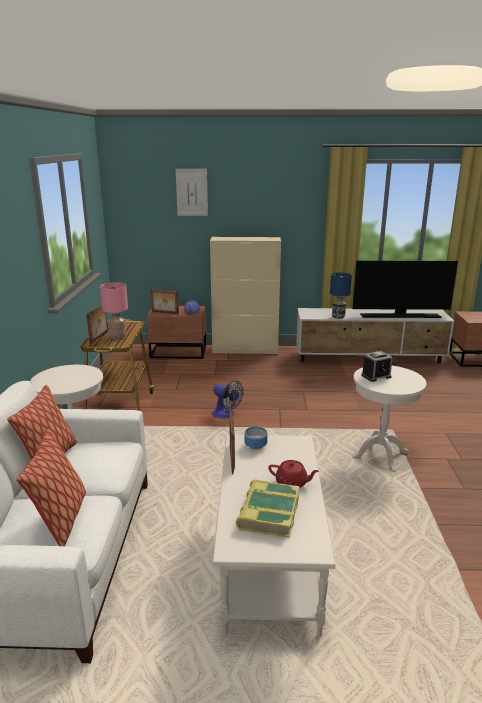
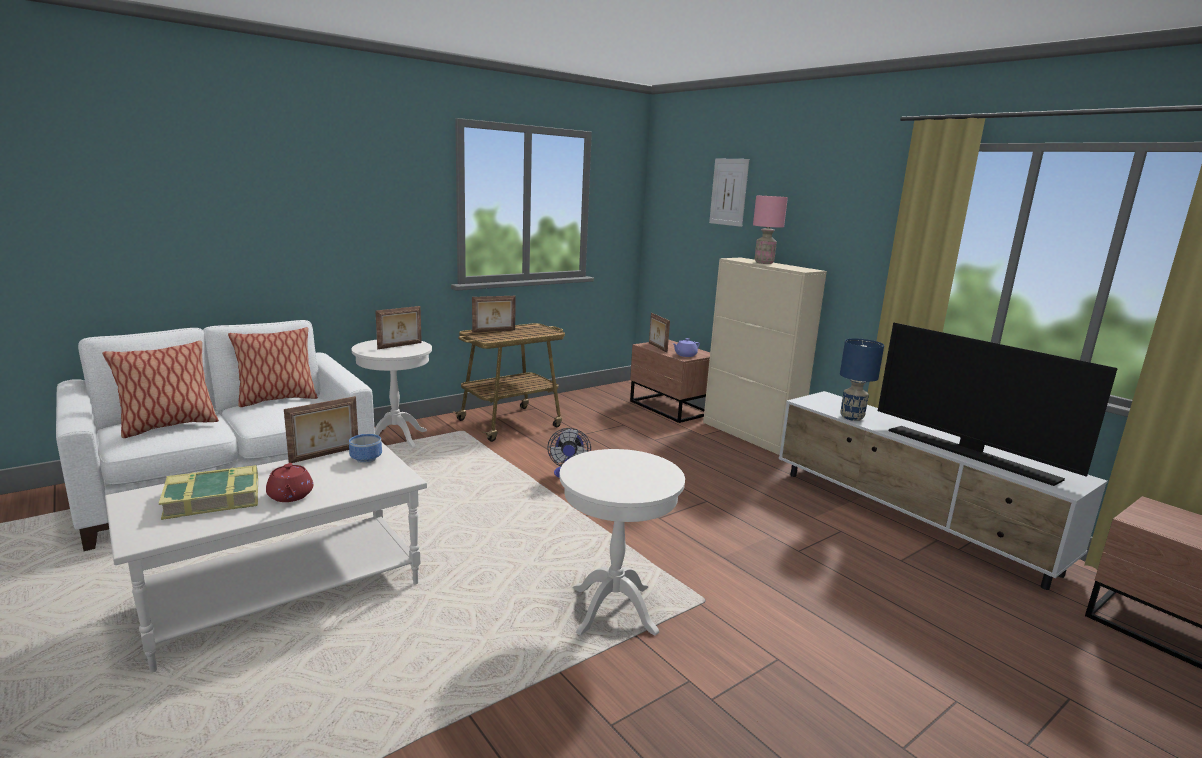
camera: 50 degrees right, 5 degrees down
pink table lamp [100,282,128,339] -> pink table lamp moved to [753,195,788,264]
alarm clock [361,351,393,382] -> none
none -> picture frame [375,306,422,349]

